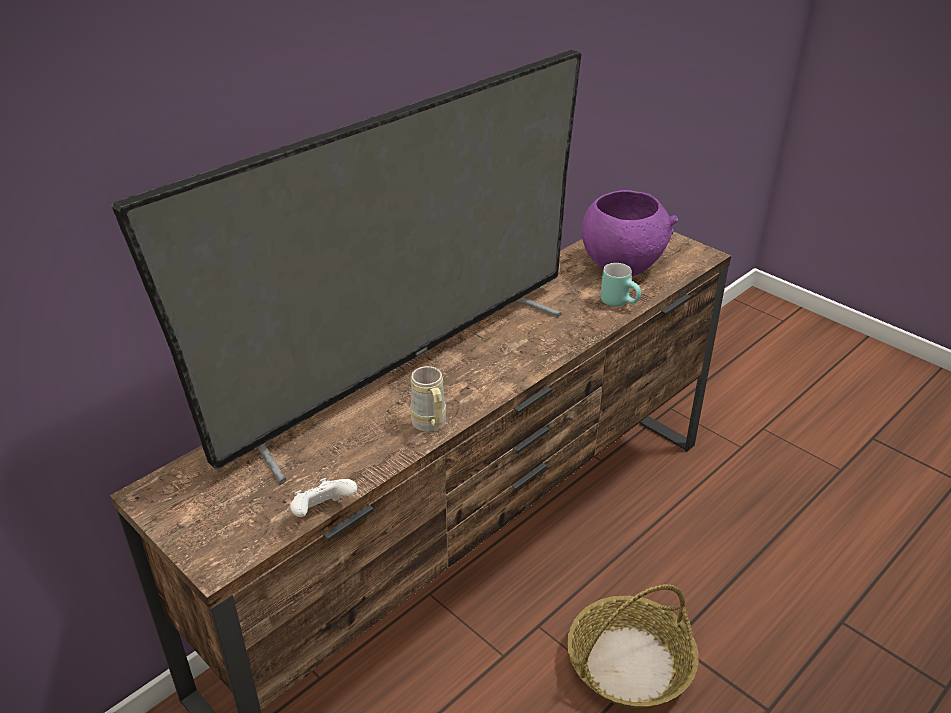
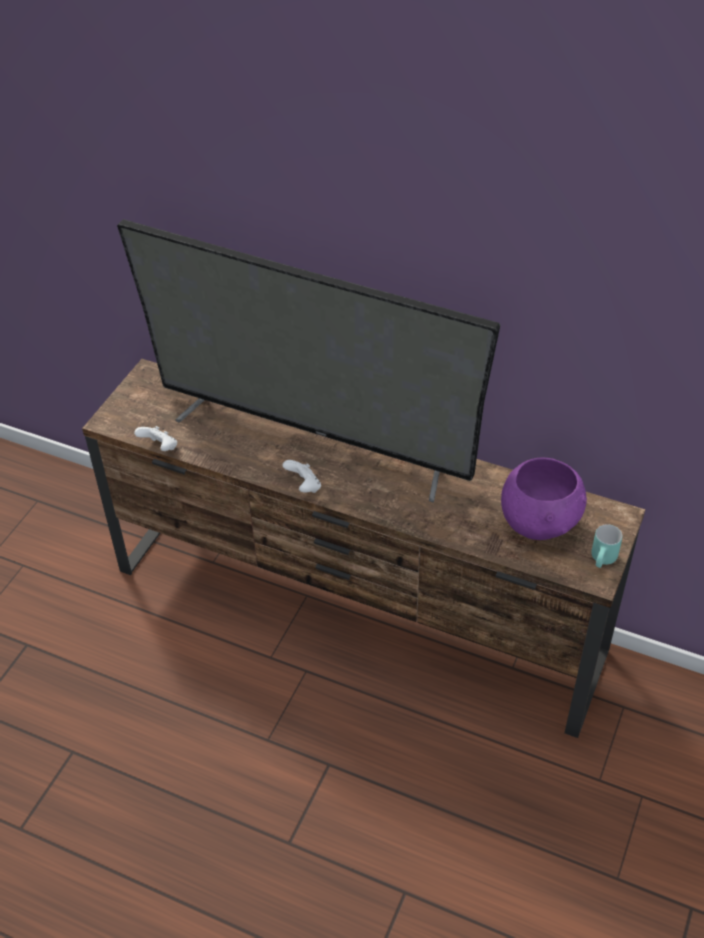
camera: 70 degrees right, 10 degrees up
beige mug [410,366,446,432] -> none
basket [567,584,699,708] -> none
turquoise mug [601,263,641,307] -> turquoise mug moved to [591,524,622,568]
none -> white game controller [282,460,321,493]

